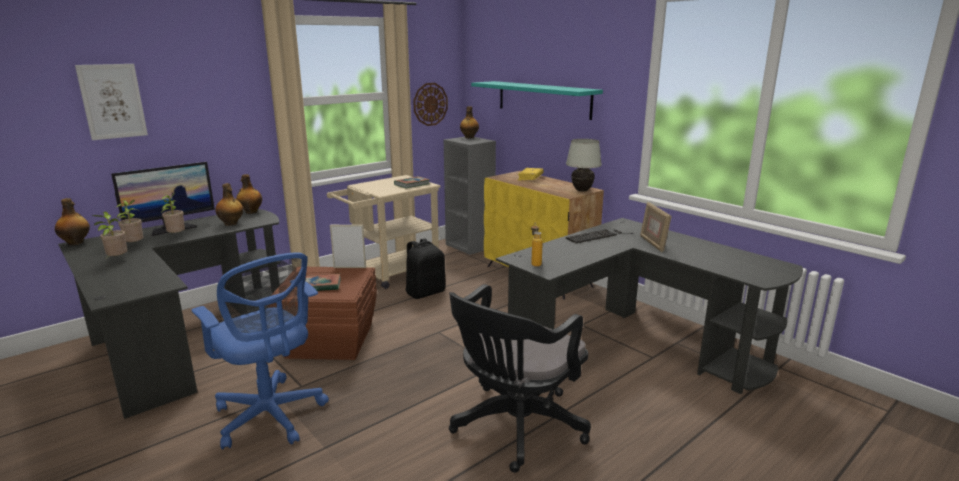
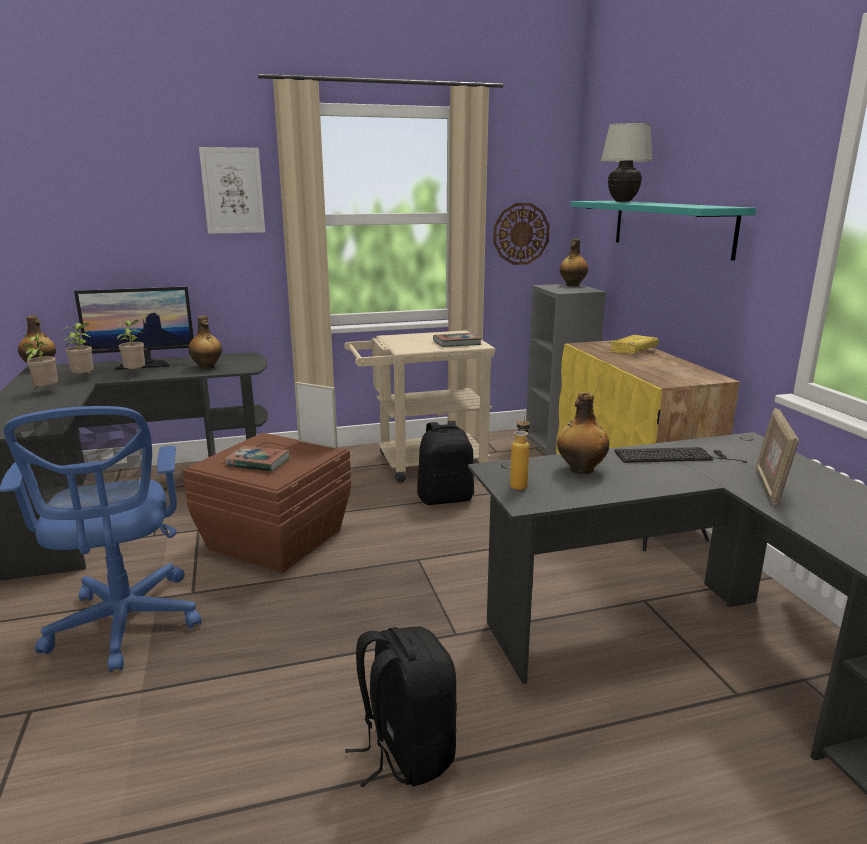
camera: 25 degrees right, 0 degrees up
picture [75,64,148,140] -> picture moved to [199,147,265,234]
bottle [236,174,262,214] -> bottle moved to [557,392,609,474]
black office chair [449,284,591,473] -> black backpack [345,627,457,787]
white table lamp [566,139,602,192] -> white table lamp moved to [601,123,653,202]

